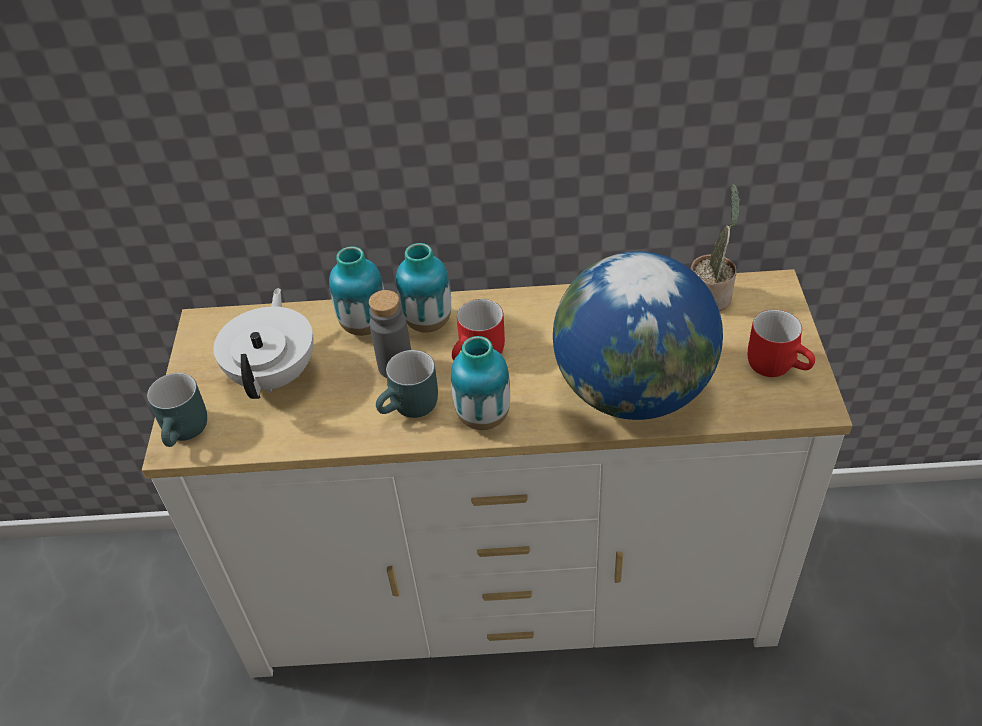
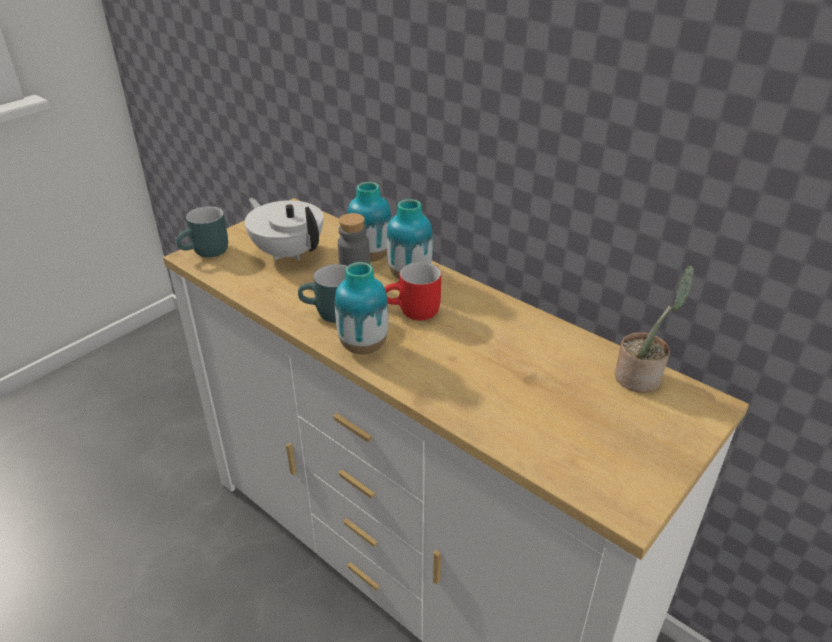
camera: 40 degrees right, 10 degrees down
white teapot [214,288,313,399] -> white teapot turned 90 degrees counterclockwise [245,198,323,261]
globe [553,251,723,420] -> none
red mug [748,310,815,377] -> none

